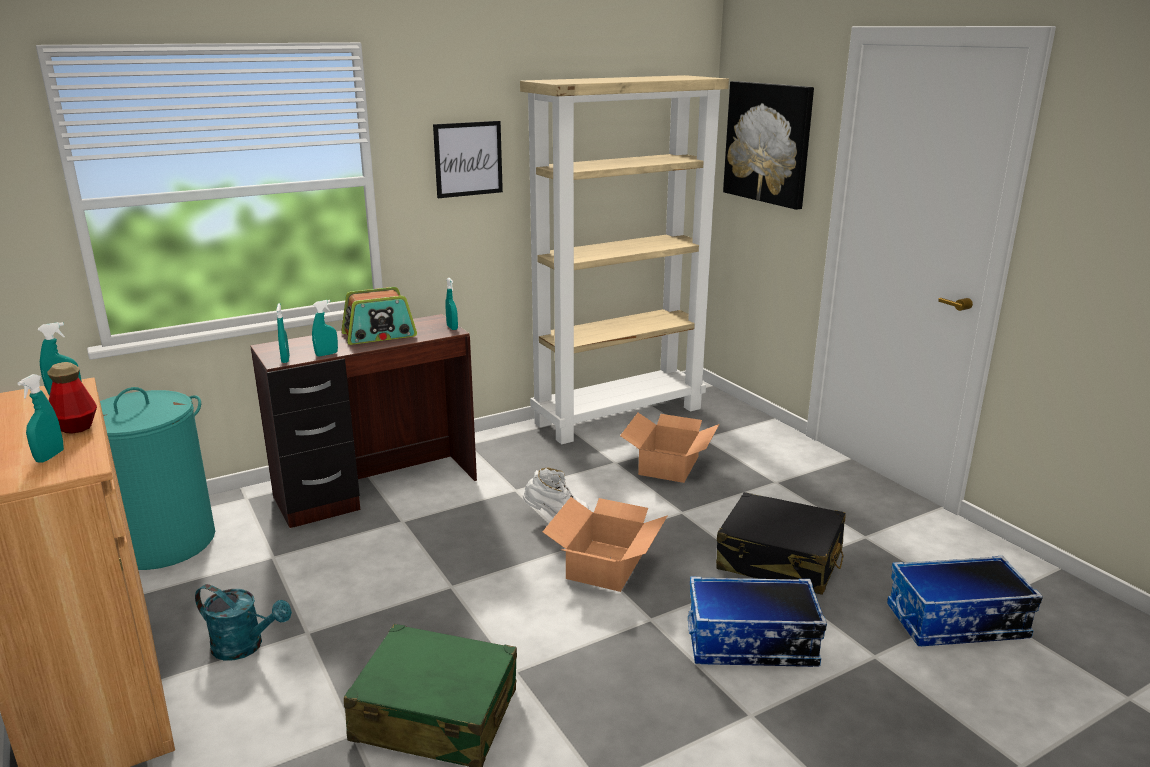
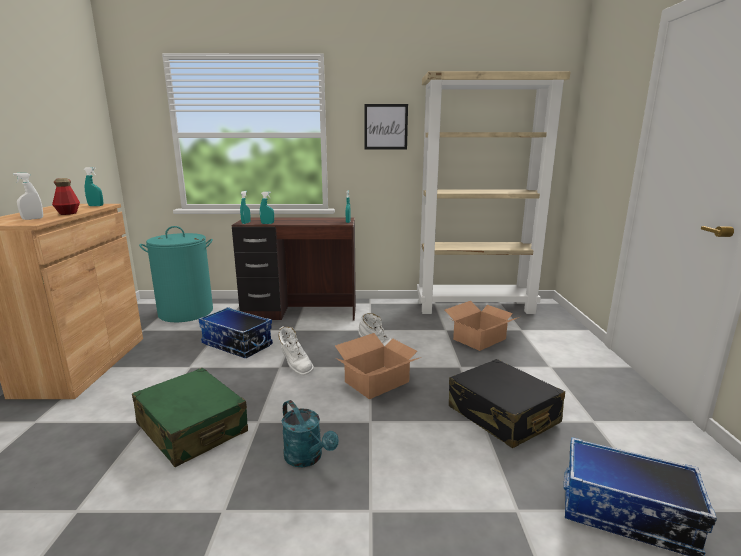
camera: 30 degrees right, 5 degrees down
turquoise spray bottle [17,374,64,463] -> white spray bottle [13,173,43,220]
turquoise watering can [195,584,292,661] -> turquoise watering can moved to [282,400,339,467]
radio [341,287,417,345] -> none
storage box [688,576,827,667] -> storage box moved to [199,307,273,358]
picture [723,81,814,210] -> none
none -> white boot [278,326,314,376]

